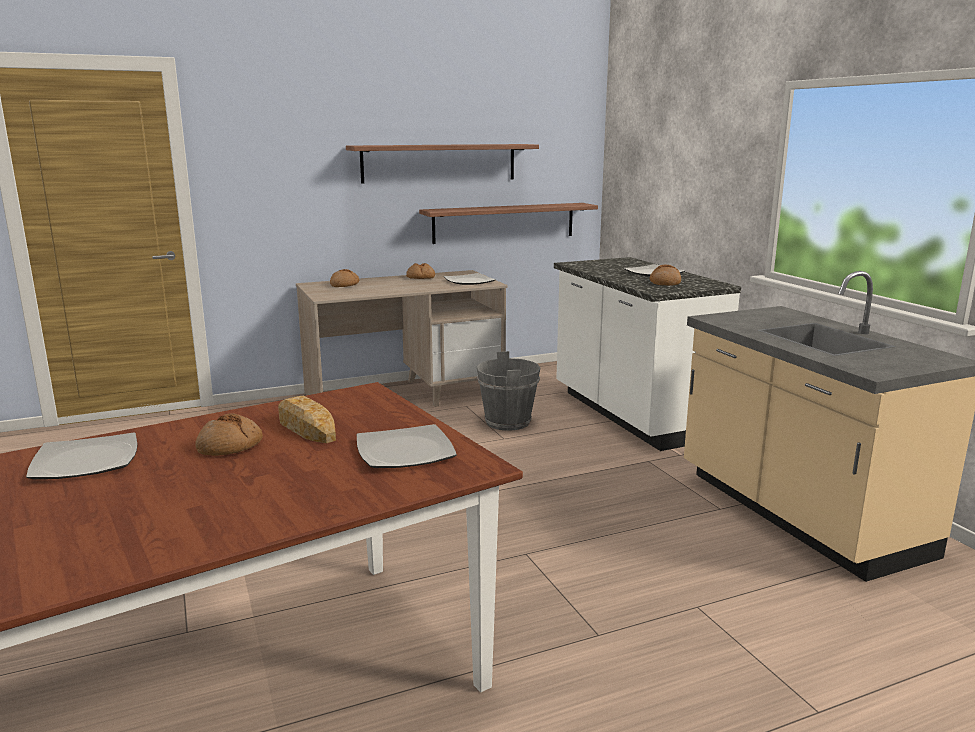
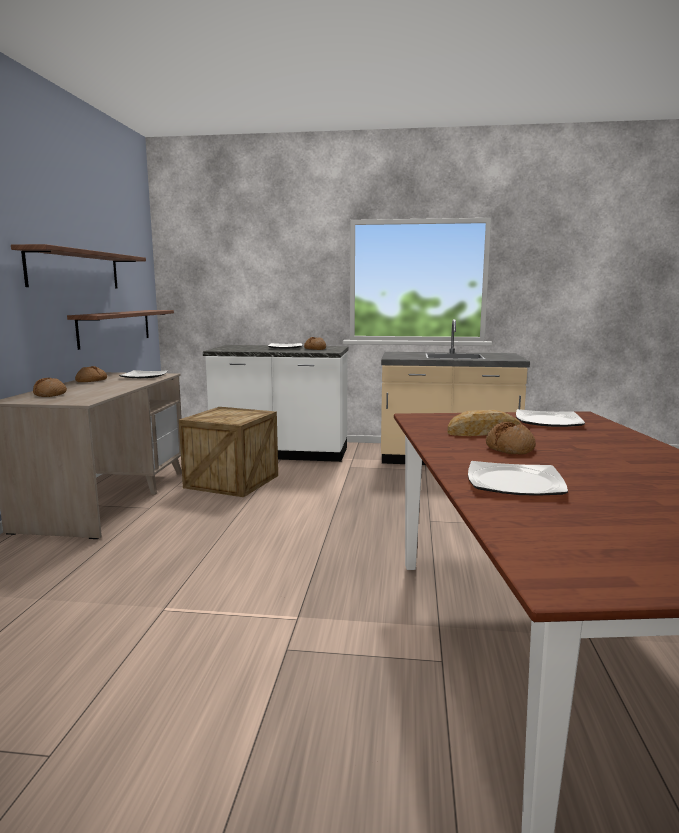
camera: 60 degrees left, 5 degrees down
grey bucket [477,351,540,431] -> crate [179,407,278,497]

